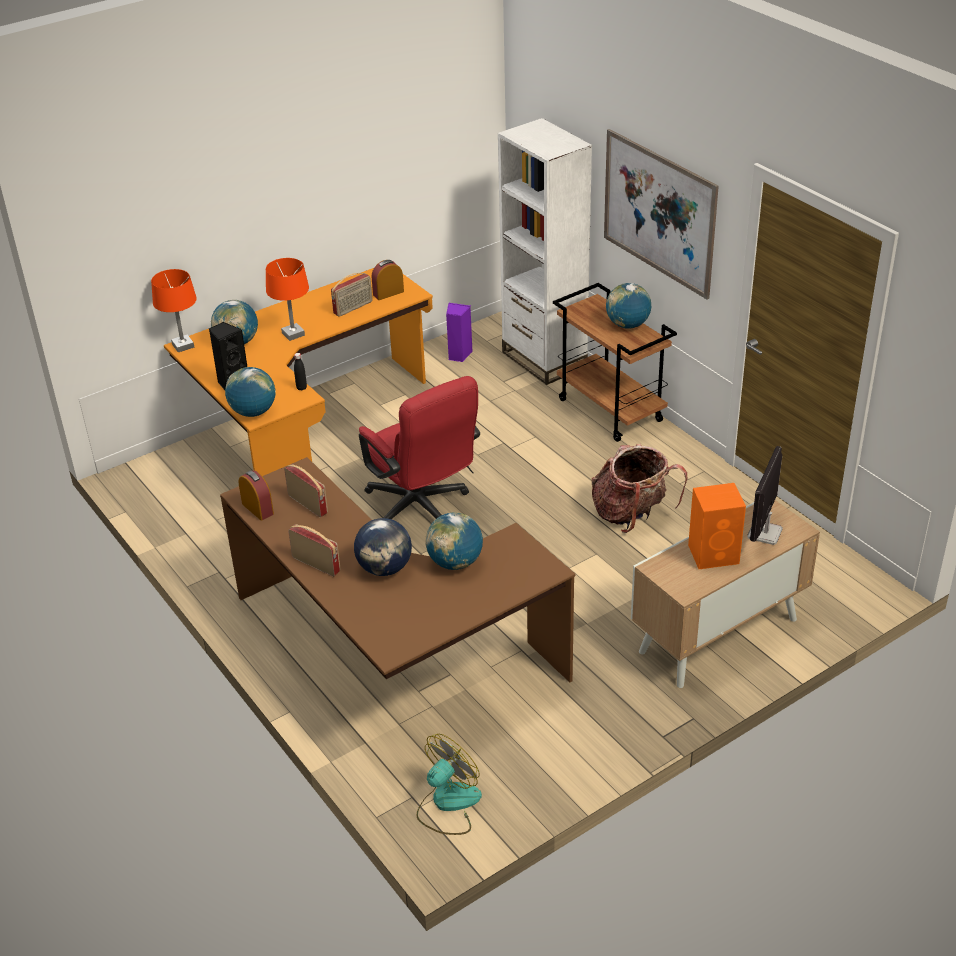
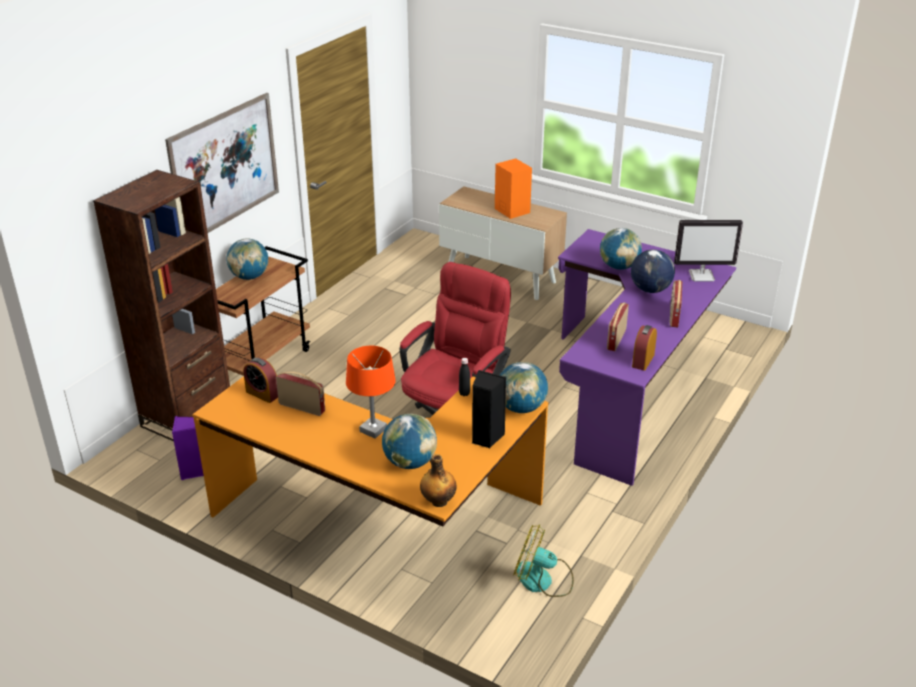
camera: 115 degrees left, 5 degrees down
orange table lamp [151,269,197,352] -> bottle [420,454,456,507]
brown desk [220,457,575,682] -> purple desk [558,229,736,486]
fan [416,734,482,835] -> fan moved to [514,524,574,597]
white bookcase [498,118,592,385] -> brown bookcase [93,170,230,441]
backpack [592,444,687,533] -> none
monitor [747,446,783,545] -> monitor moved to [674,220,743,282]

